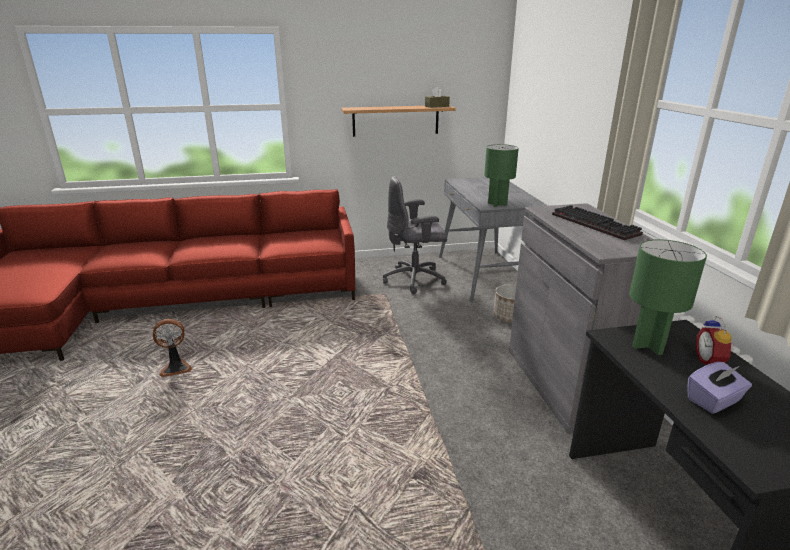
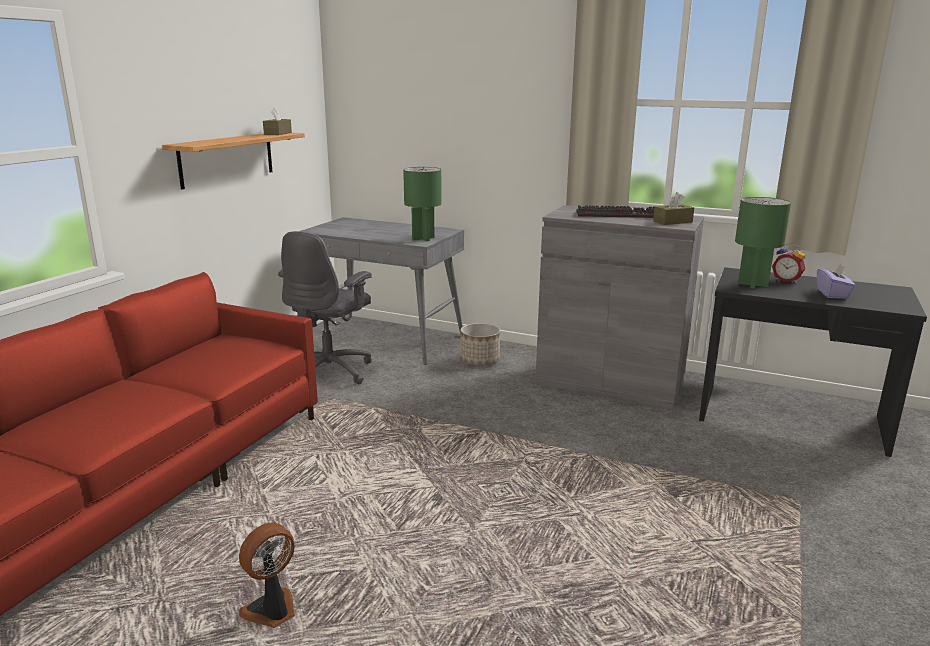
camera: 55 degrees left, 5 degrees down
fan [153,319,192,377] -> fan turned 150 degrees counterclockwise [239,522,295,628]
none -> brown tissue box [653,192,694,225]

